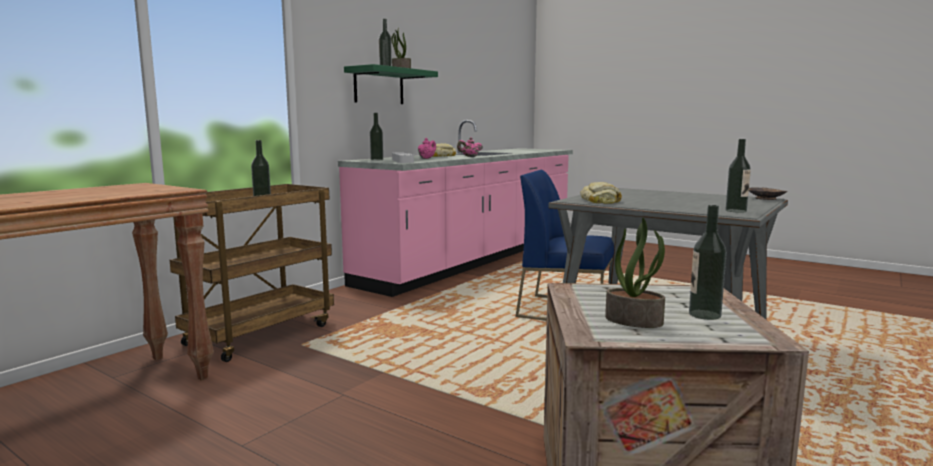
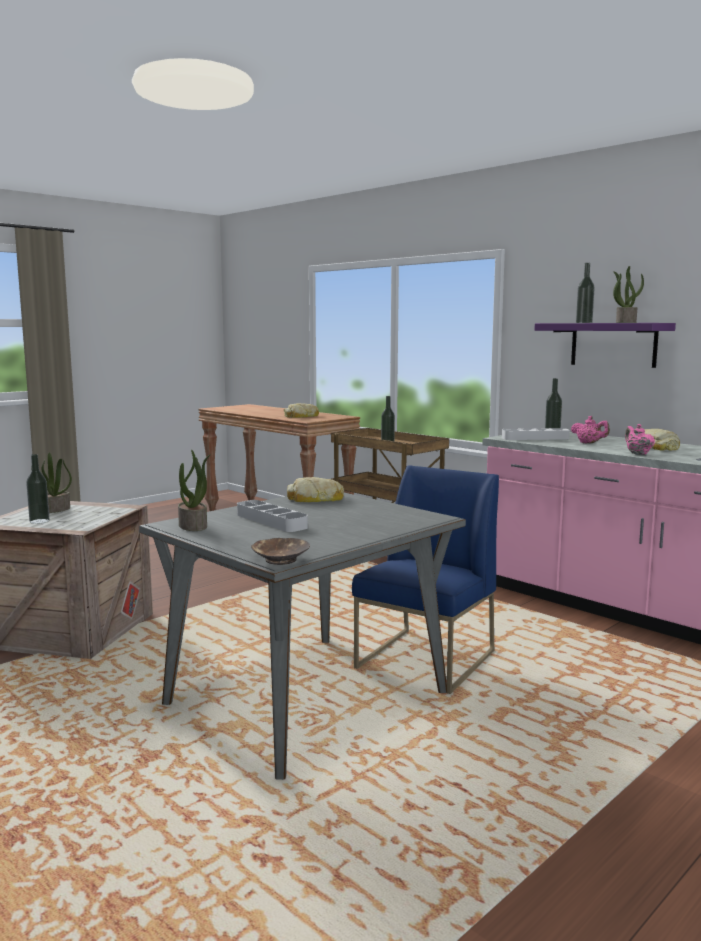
camera: 100 degrees right, 0 degrees up
green shelf [344,64,438,104] -> purple shelf [534,323,676,368]
bottle [726,139,751,213] -> potted plant [178,450,211,531]
none -> grey tray [237,500,308,532]
none -> bread [284,403,319,418]

